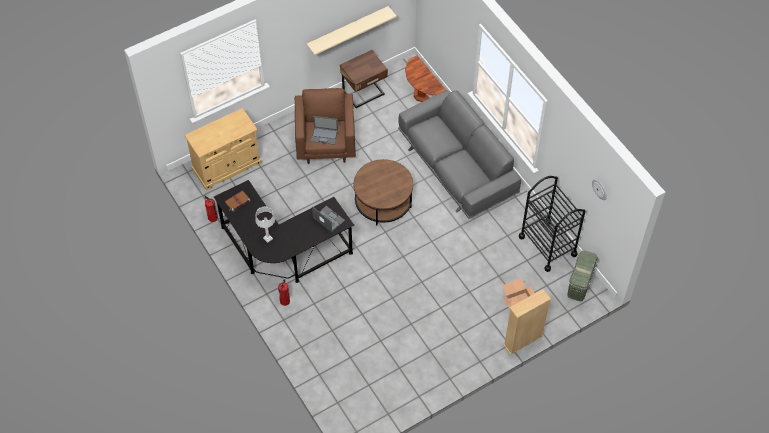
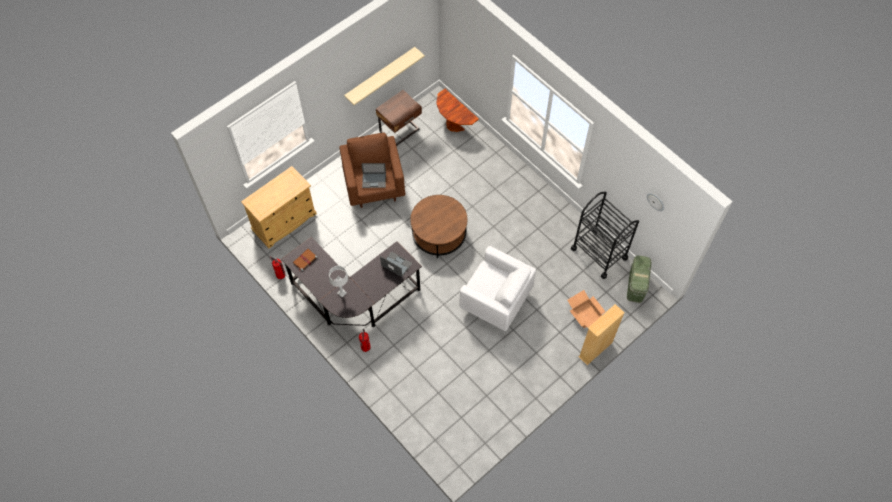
camera: 10 degrees left, 5 degrees up
grey sofa [398,90,521,219] -> none
none -> white armchair [460,246,536,331]

